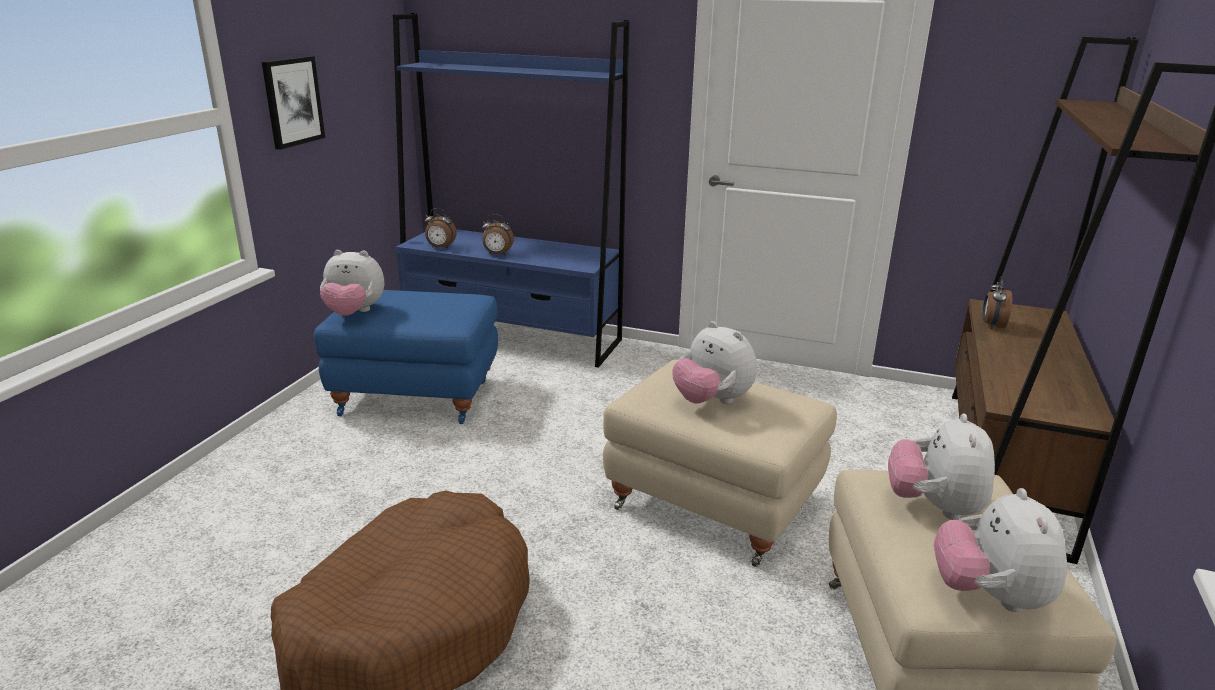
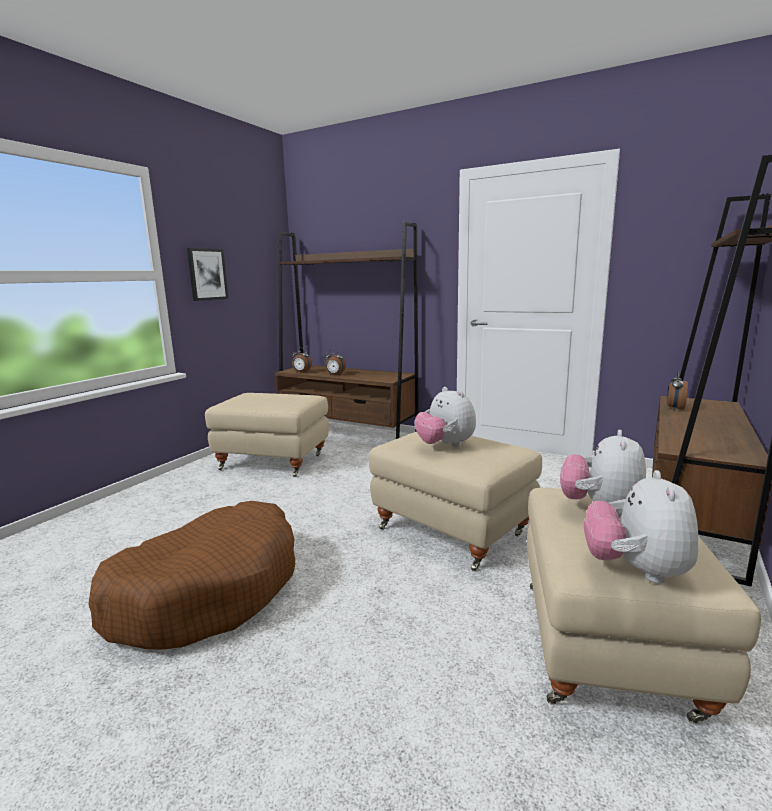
camera: 10 degrees right, 10 degrees down
blue ottoman [314,290,498,424] -> beige ottoman [205,393,329,477]
plush toy [320,250,384,316] -> none
blue bookcase [393,13,629,368] -> brown bookcase [275,221,419,439]

